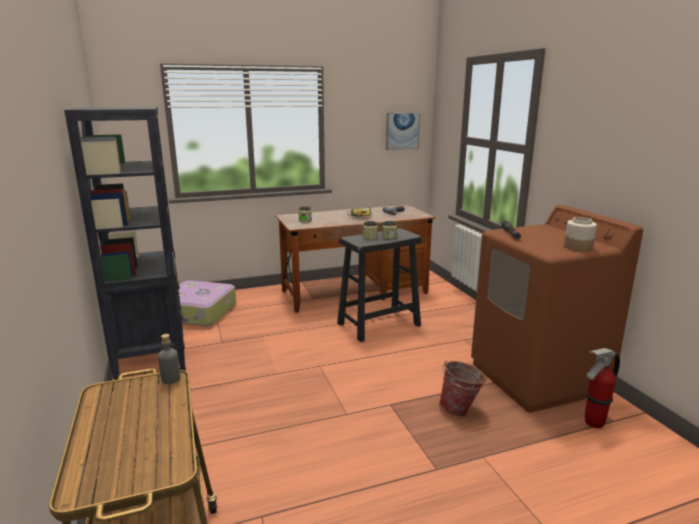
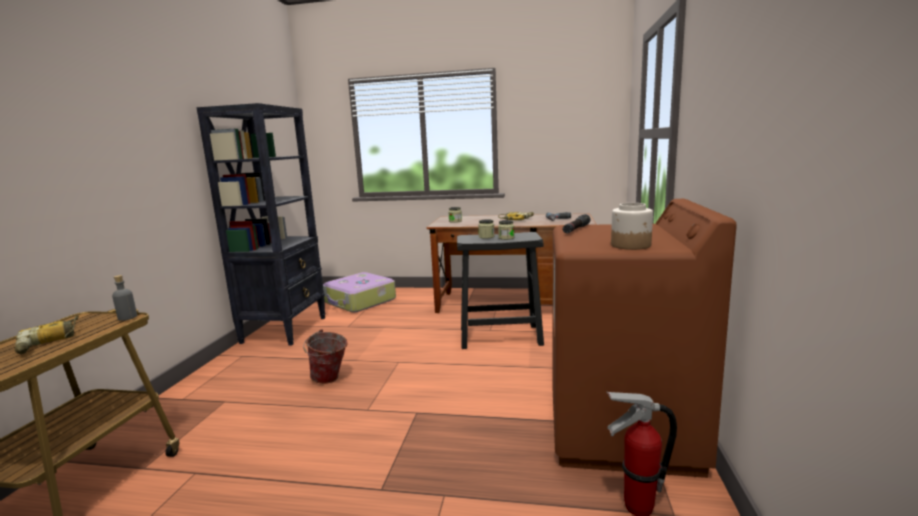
camera: 30 degrees right, 5 degrees down
picture [386,113,420,150] -> none
bucket [439,361,488,416] -> bucket moved to [303,329,348,384]
none -> power drill [15,315,79,354]

